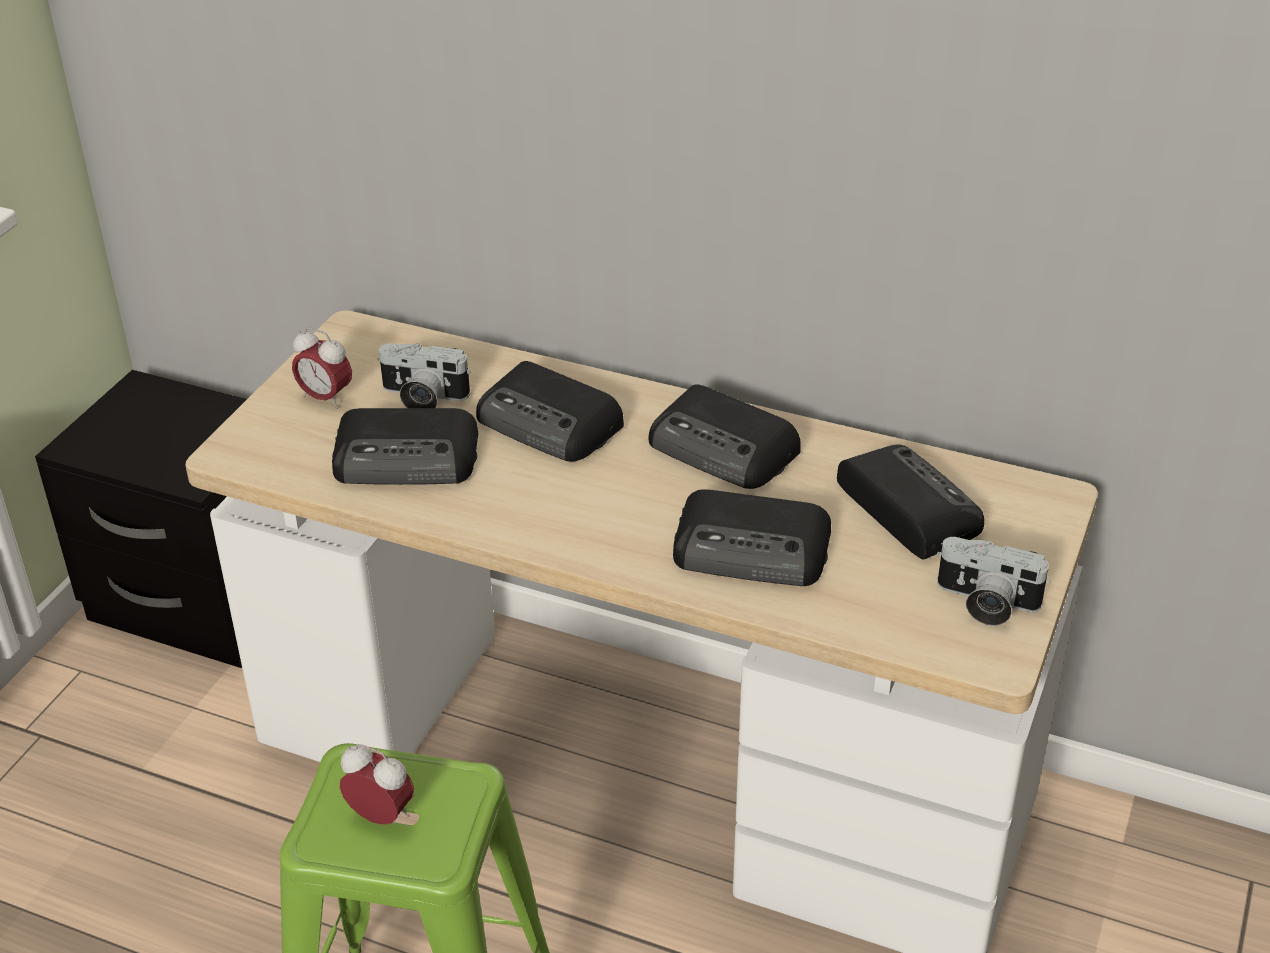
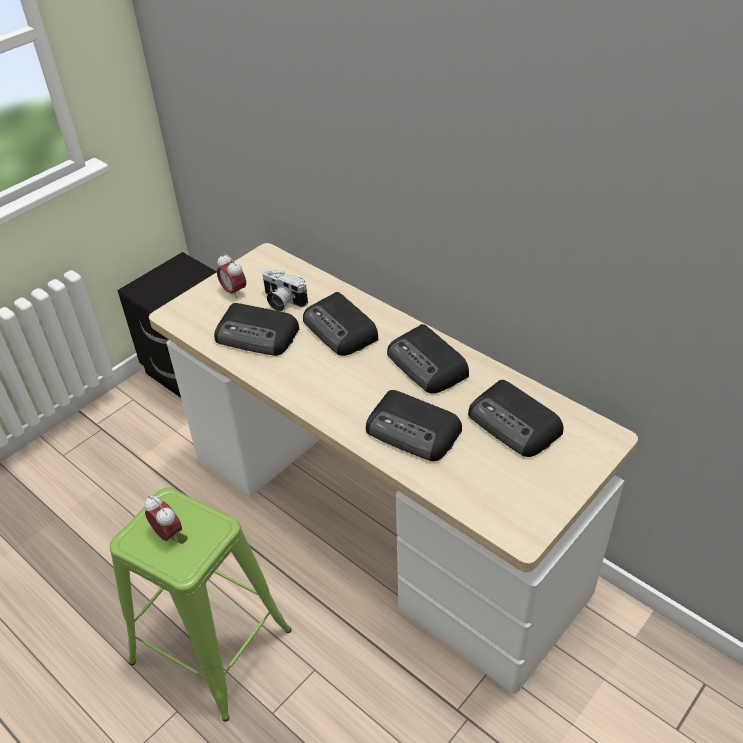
camera: 20 degrees right, 5 degrees up
radio [837,445,984,559] -> radio turned 150 degrees clockwise [468,380,564,457]
camera [937,537,1051,626] -> none

